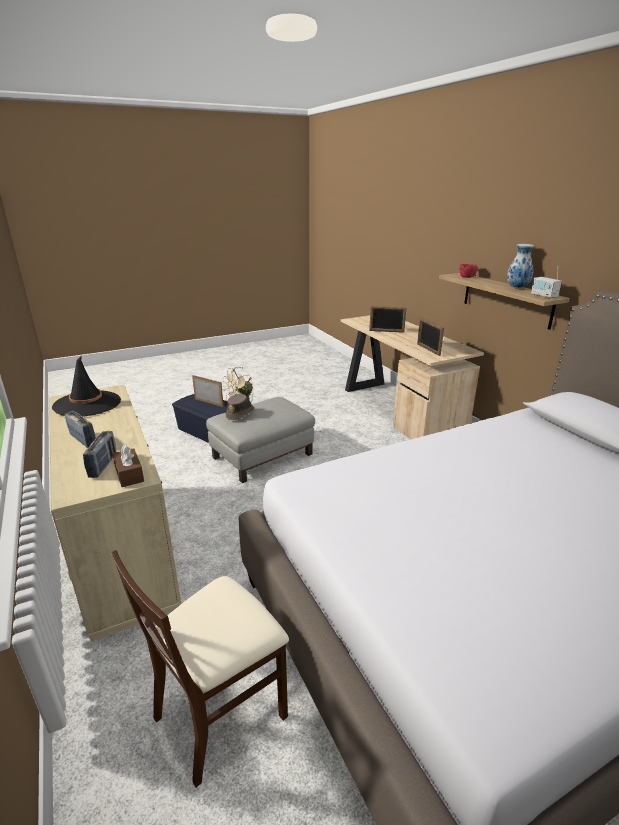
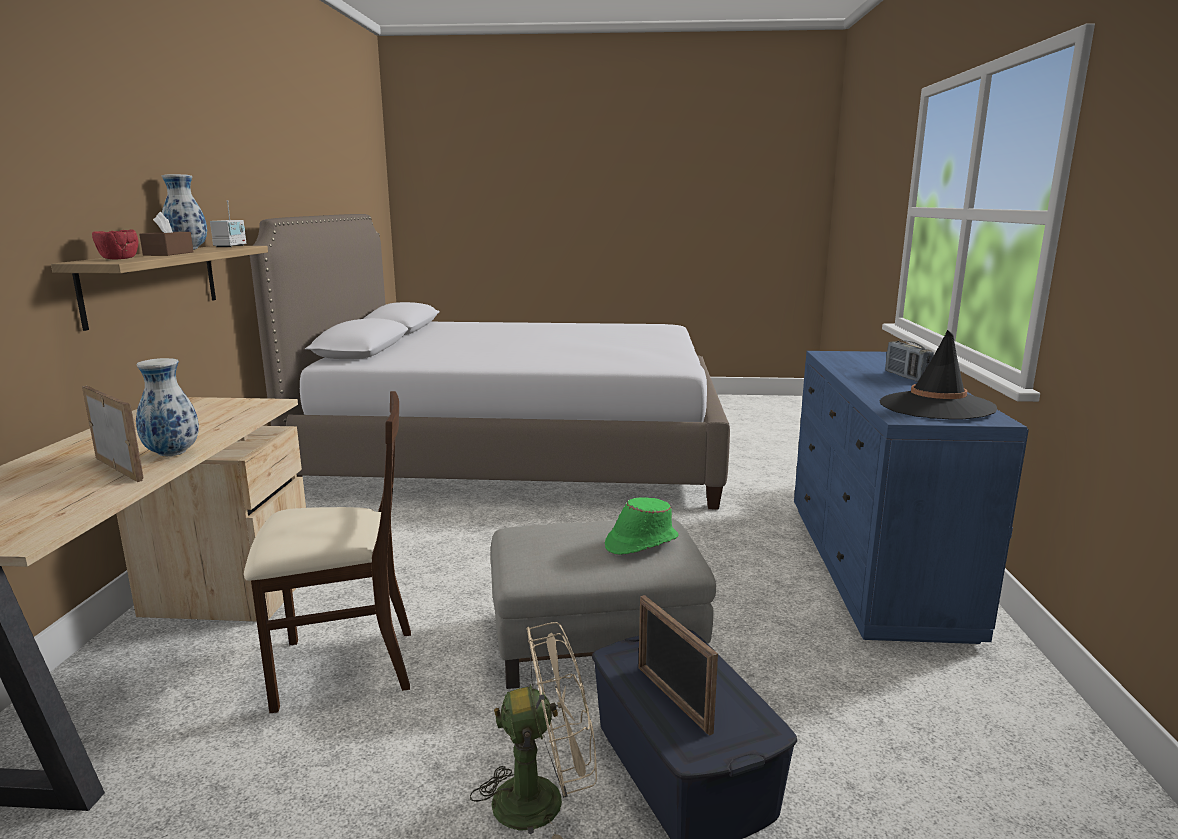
camera: 150 degrees left, 10 degrees down
beige dresser [49,385,182,642] -> blue dresser [794,351,1029,644]
radio [83,431,117,478] -> none
beige chair [111,550,289,788] -> beige chair moved to [244,391,411,713]
brown tissue box [112,444,144,487] -> brown tissue box moved to [139,212,194,256]
brown hat [226,394,255,420] -> green hat [605,497,678,555]
picture frame [417,318,444,356] -> none
none -> vase [136,358,199,456]

